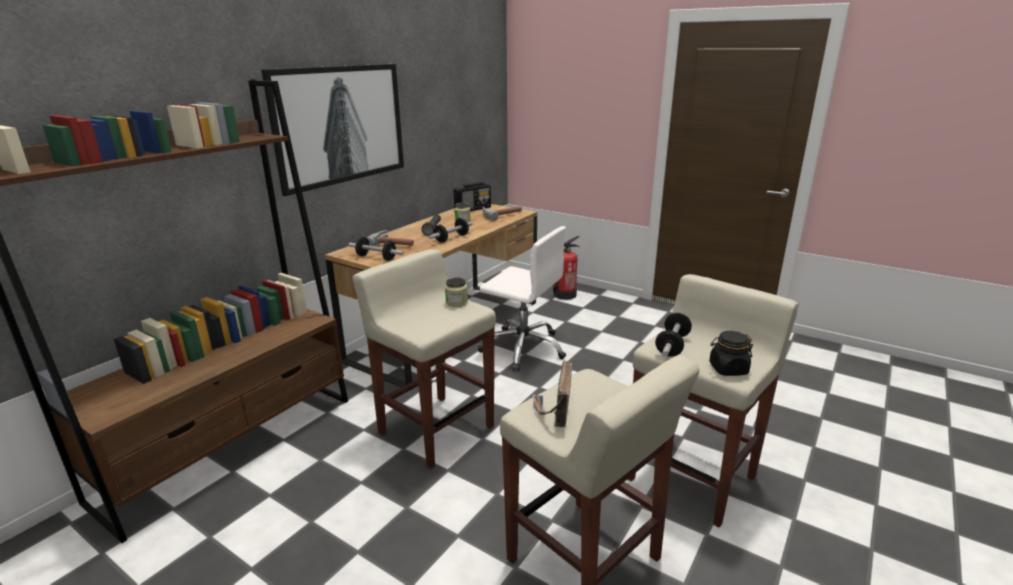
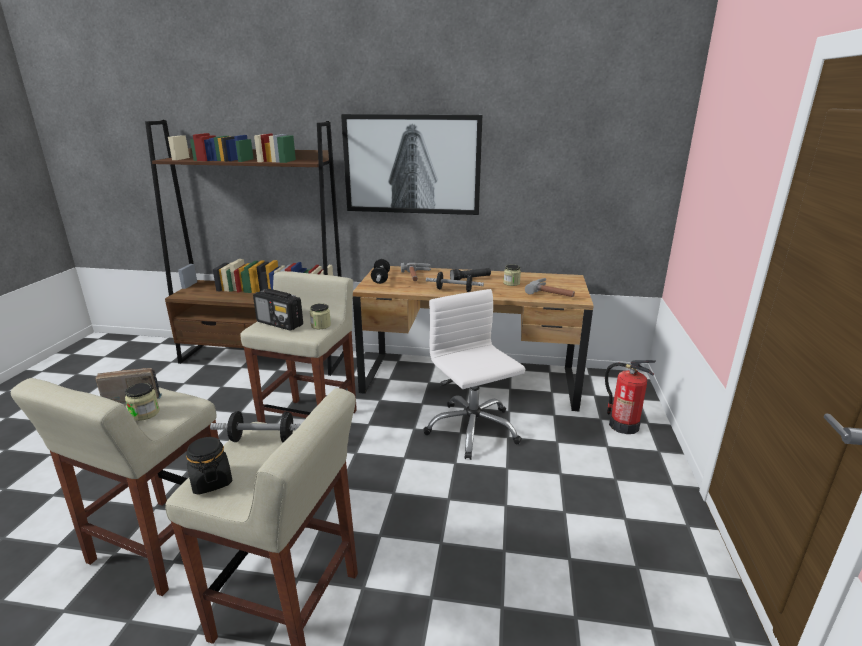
camera: 65 degrees right, 0 degrees up
radio [454,182,491,211] -> radio moved to [253,289,303,331]
white office chair [478,226,566,371] -> white office chair turned 150 degrees clockwise [423,289,525,460]
none -> jar [125,383,160,421]

